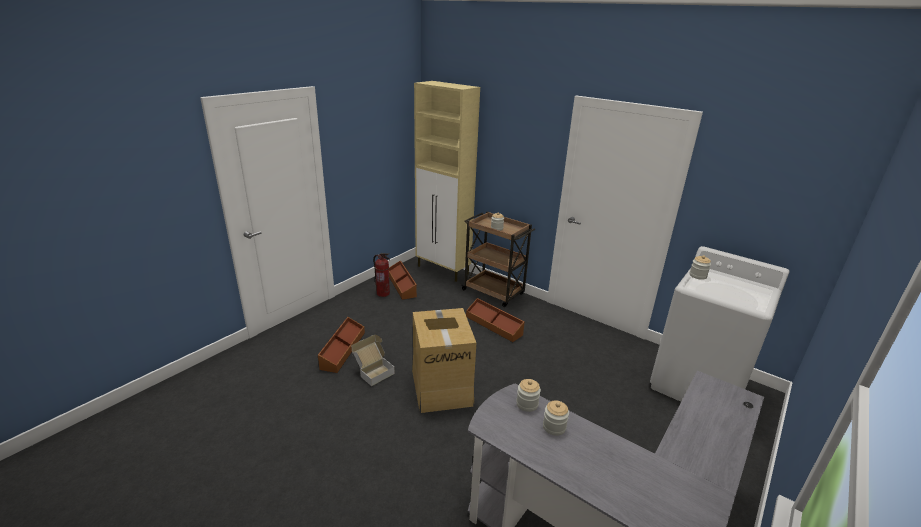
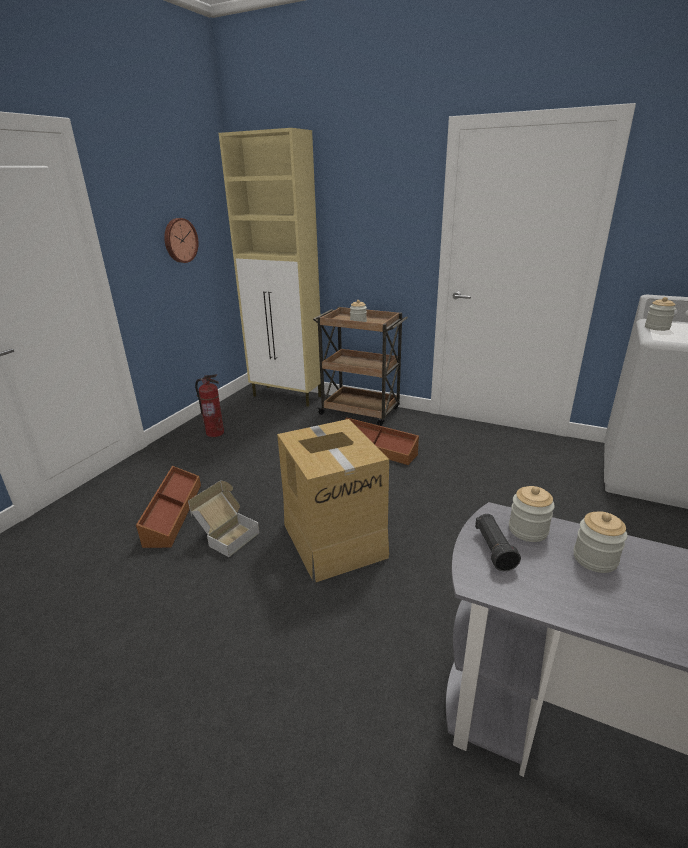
camera: 10 degrees left, 0 degrees up
brown storage box [389,260,417,300] -> none
none -> wall clock [164,218,199,263]
none -> black flashlight [475,514,521,571]

